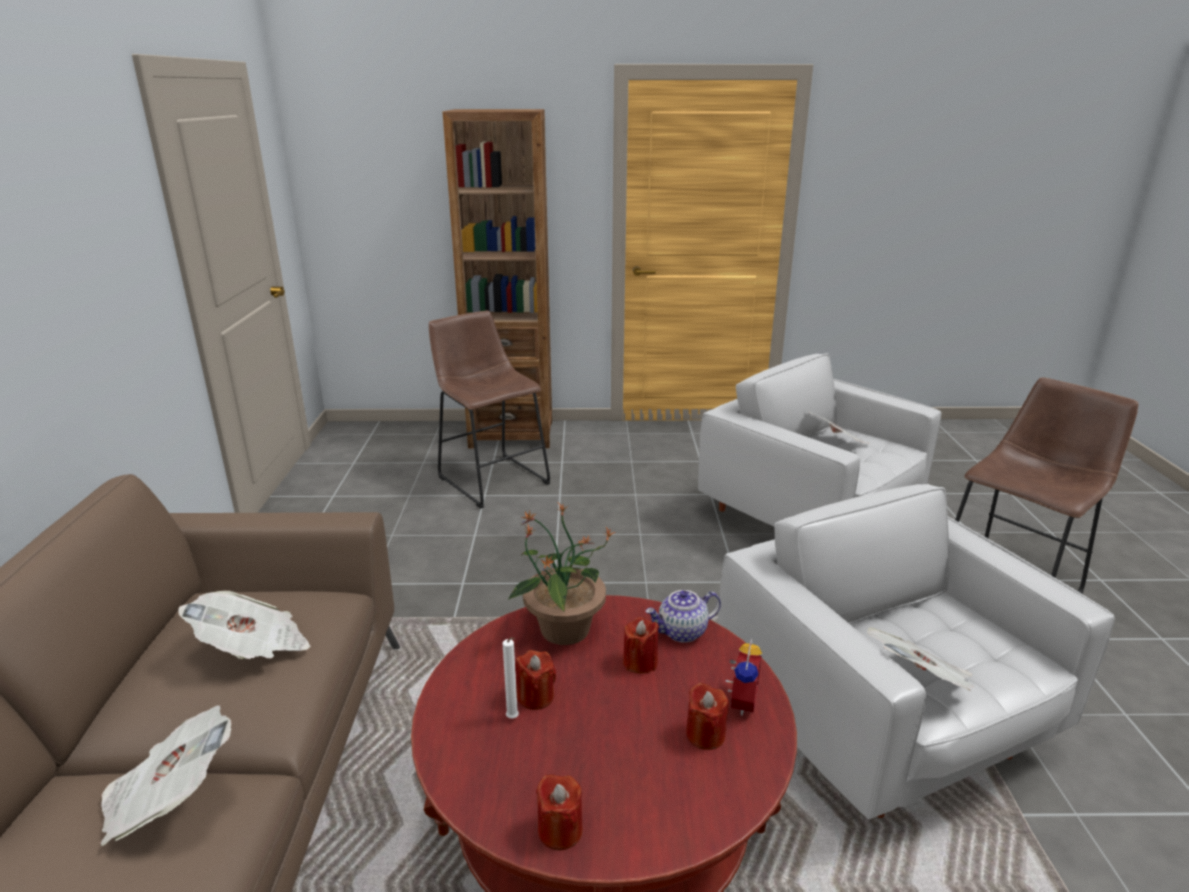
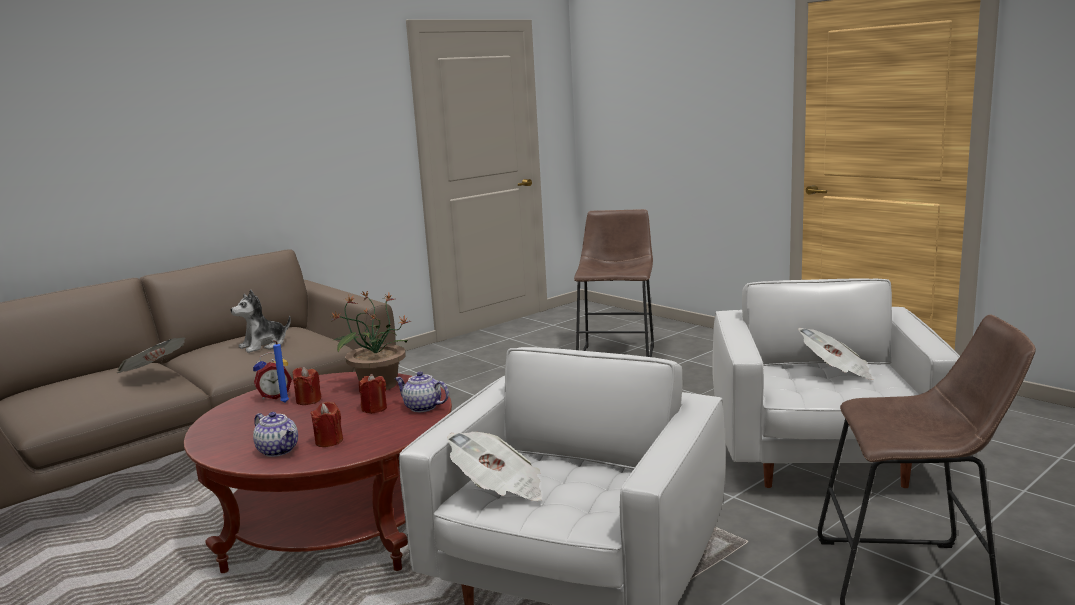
camera: 50 degrees right, 10 degrees down
newspaper [178,591,311,660] -> plush toy [231,290,291,353]
brown bookcase [443,109,552,449] -> none
white candle [502,637,519,718] -> blue candle [273,340,289,403]
red candle [536,774,583,851] -> none
alarm clock [725,639,762,716] -> alarm clock moved to [253,352,292,400]
none -> teapot [253,412,298,457]

